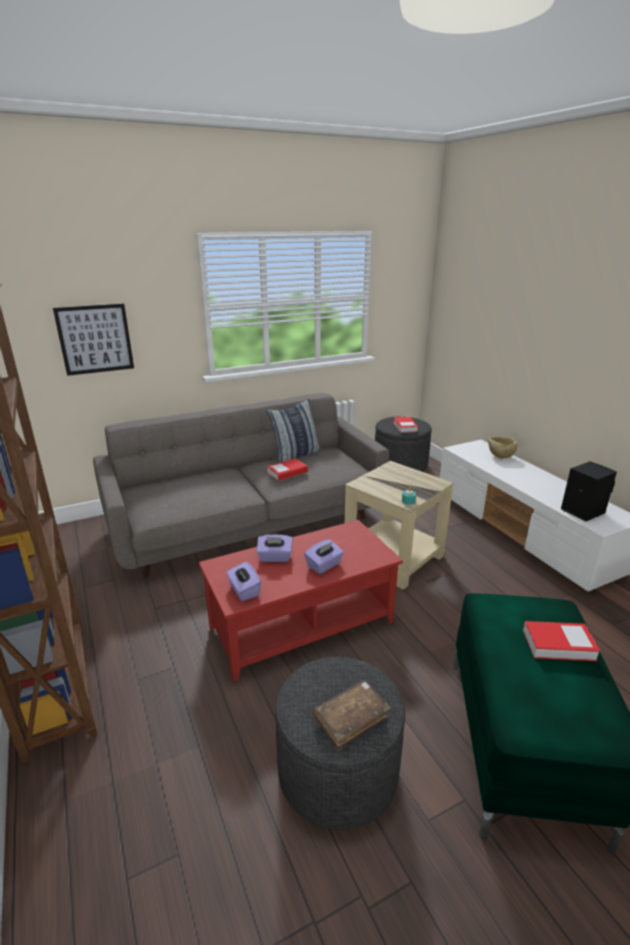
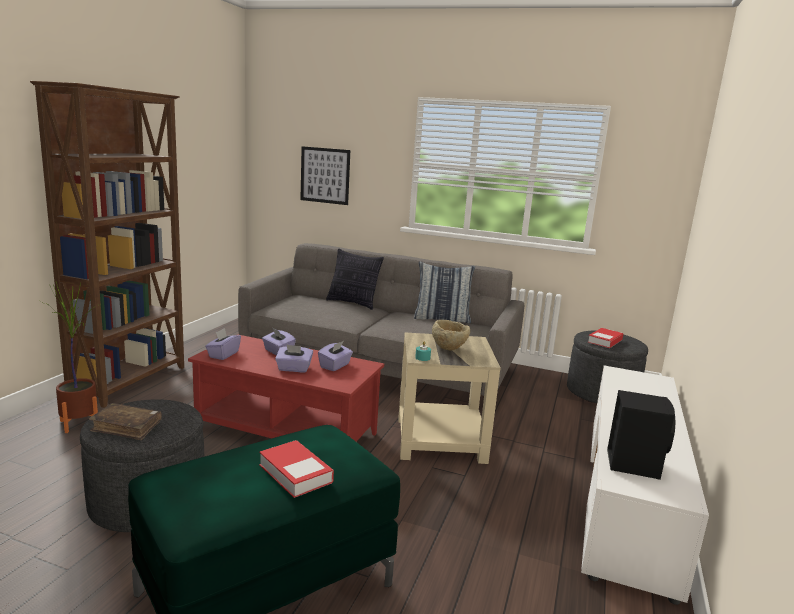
camera: 45 degrees right, 10 degrees down
book [267,458,308,481] -> none
beige bowl [488,436,518,459] -> beige bowl moved to [432,320,470,351]
none -> potted plant [39,282,98,433]
none -> purple tissue box [318,341,353,371]
none -> pillow [326,249,384,310]

